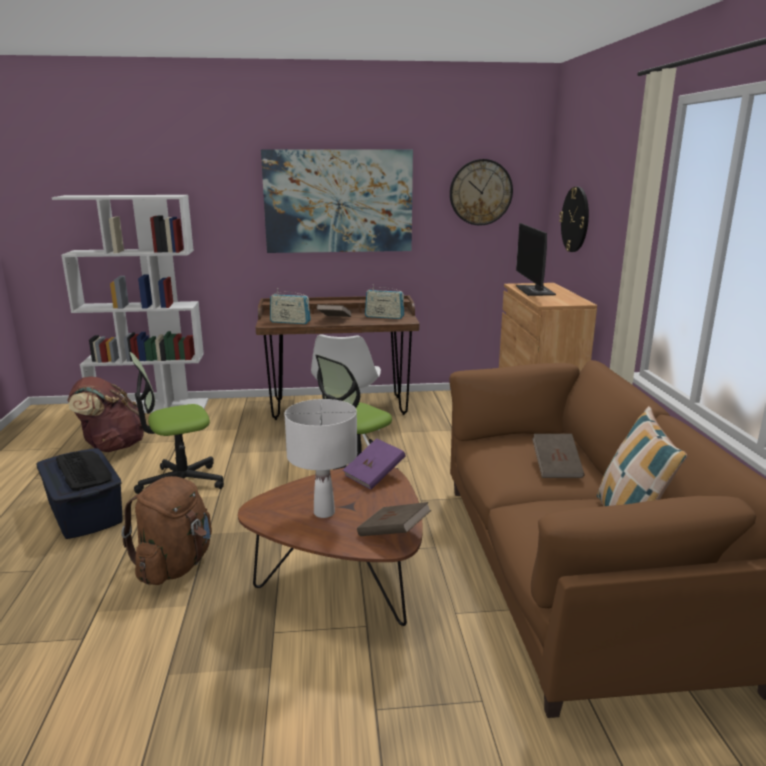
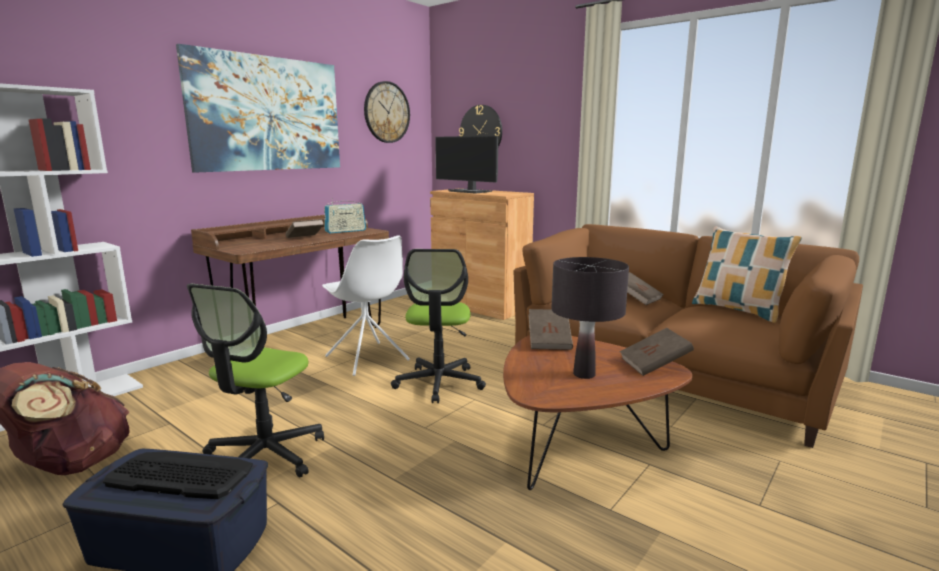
camera: 45 degrees left, 5 degrees down
brown backpack [122,476,212,585] -> none
radio [270,288,311,324] -> none
white table lamp [285,399,357,518] -> black table lamp [551,257,629,379]
purple book [343,438,406,490] -> brown book [528,309,573,350]

